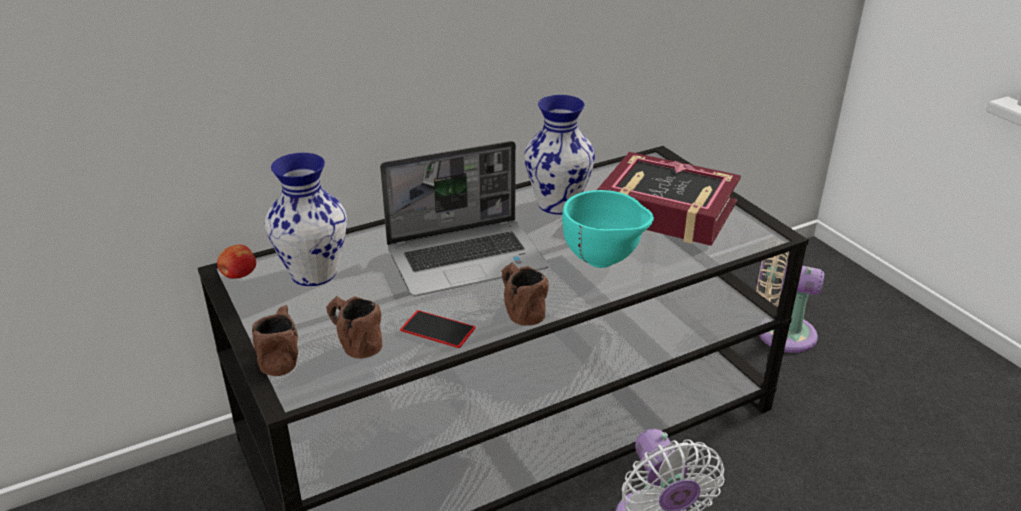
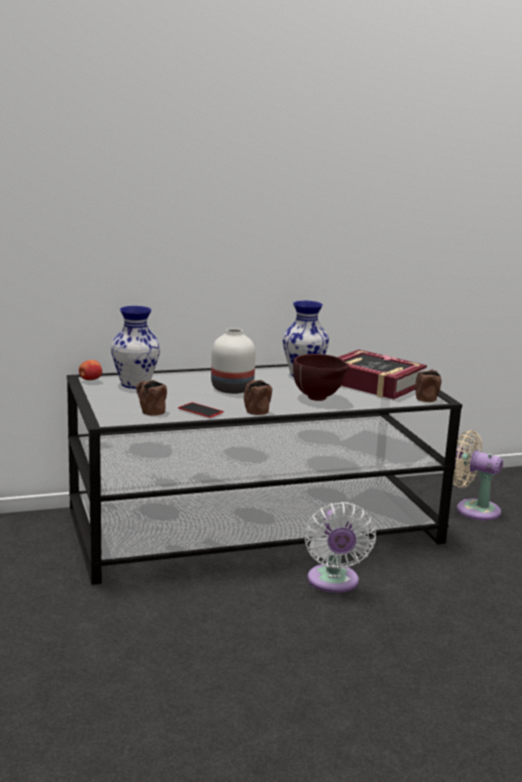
camera: 10 degrees right, 15 degrees down
brown mug [252,305,298,376] -> brown mug moved to [415,369,441,402]
laptop [380,141,549,296] -> white vase [211,328,256,394]
turquoise bowl [562,190,654,268] -> brown bowl [293,354,349,401]

